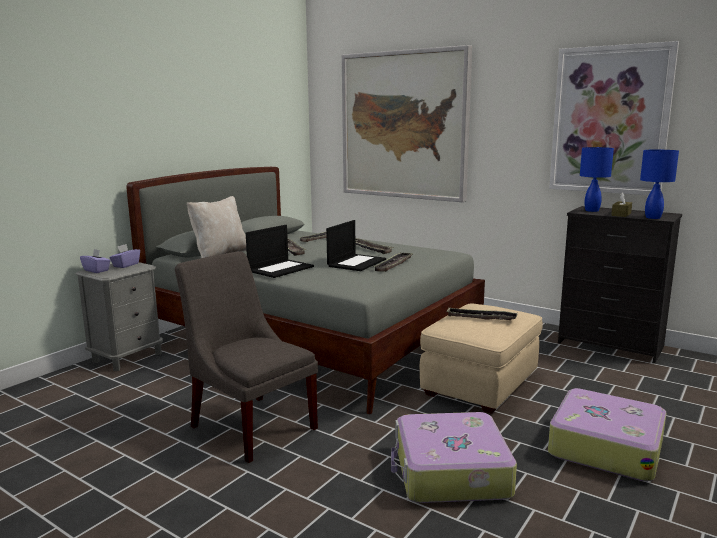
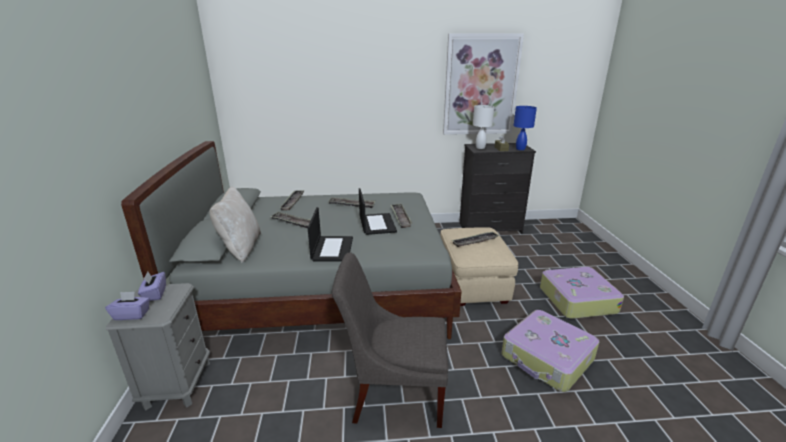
camera: 40 degrees left, 10 degrees up
picture [342,45,472,202] -> none
blue table lamp [580,147,614,212] -> white table lamp [473,105,494,149]

